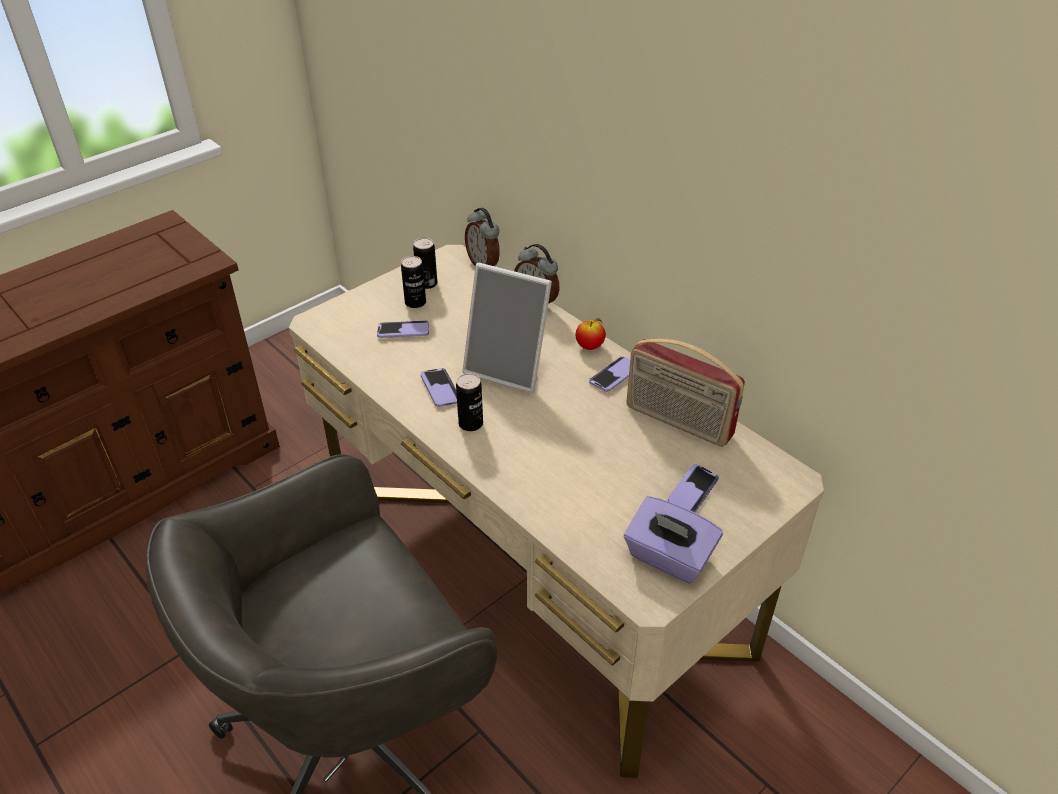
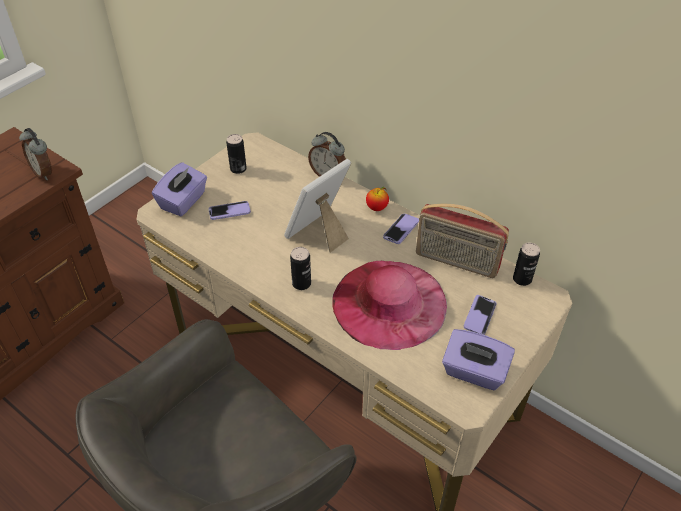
camera: 10 degrees left, 5 degrees up
can [401,256,426,308] -> can moved to [513,242,540,286]
phone [421,368,457,407] -> none
picture frame [462,263,552,393] -> picture frame turned 120 degrees clockwise [284,159,351,253]
alarm clock [465,208,500,266] -> alarm clock moved to [19,128,52,180]
none -> purple tissue box [152,162,207,216]
none -> pink hat [332,261,447,350]

